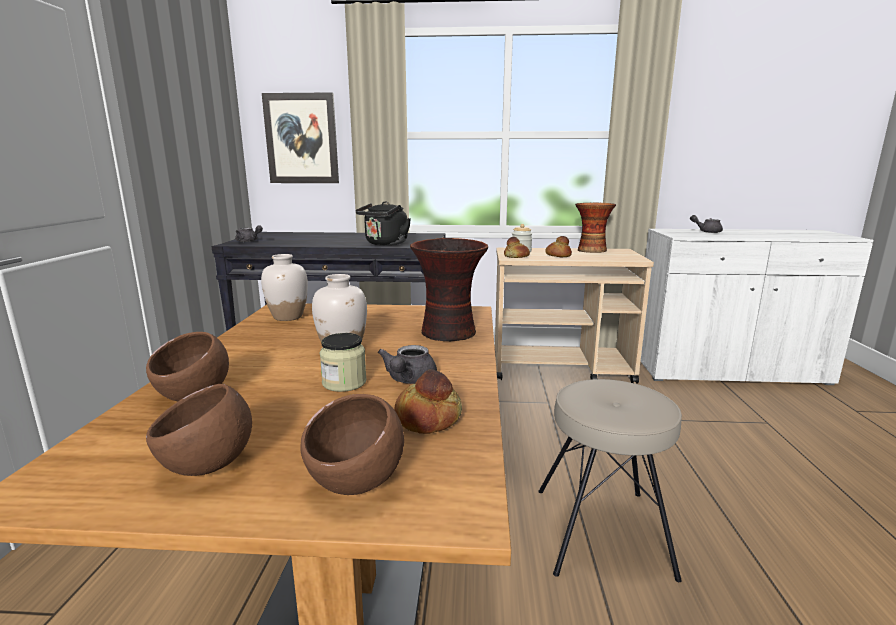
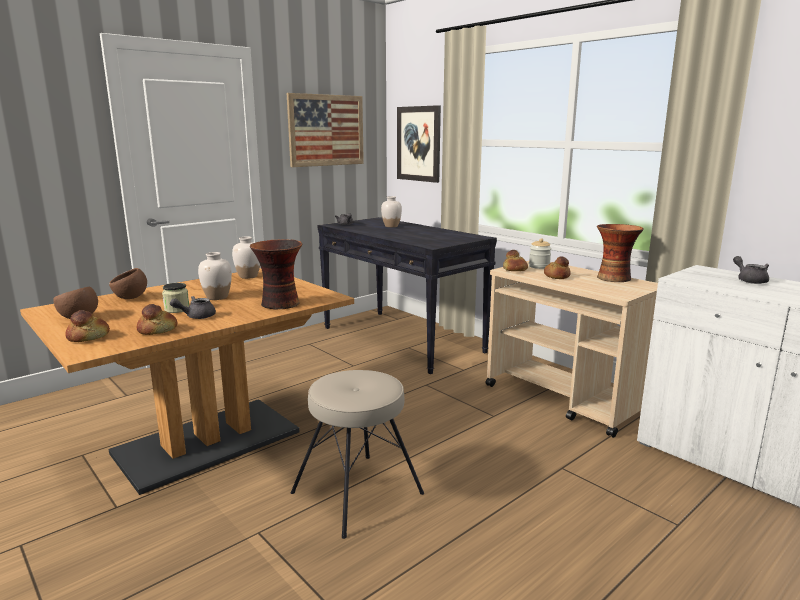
camera: 45 degrees right, 0 degrees up
brown bowl [301,394,404,495] -> bread [65,310,110,342]
black kettle [356,201,411,245] -> none
none -> picture [287,93,364,167]
none -> white vase [381,196,402,227]

